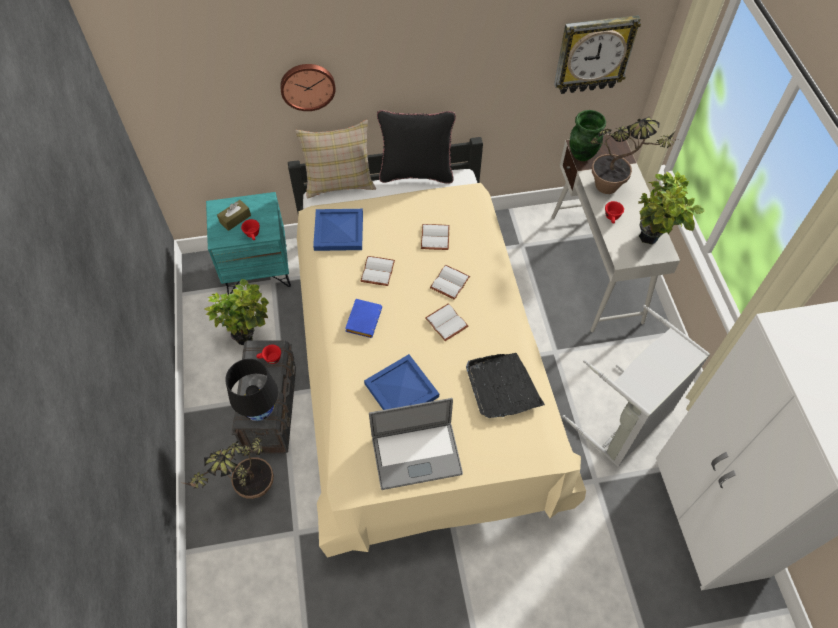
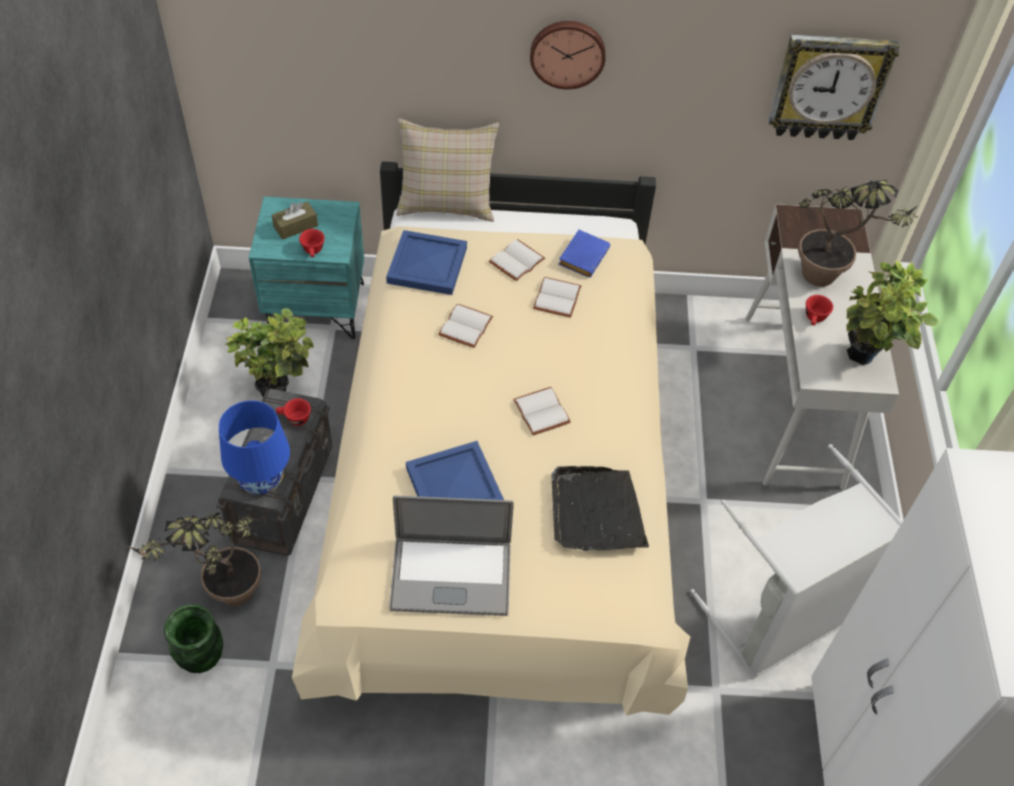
camera: 10 degrees right, 5 degrees down
black table lamp [225,359,278,421] -> blue table lamp [219,400,290,495]
wall clock [280,64,336,111] -> wall clock moved to [530,21,606,89]
blue book [345,299,382,338] -> blue book moved to [558,230,610,278]
black pillow [377,110,456,184] -> none
white book [430,265,470,300] -> white book moved to [489,239,545,281]
green vase [570,110,606,161] -> green vase moved to [164,604,223,673]

